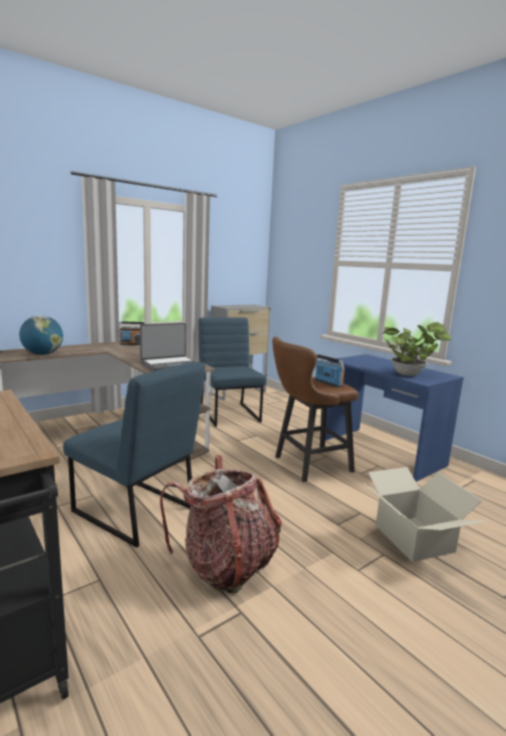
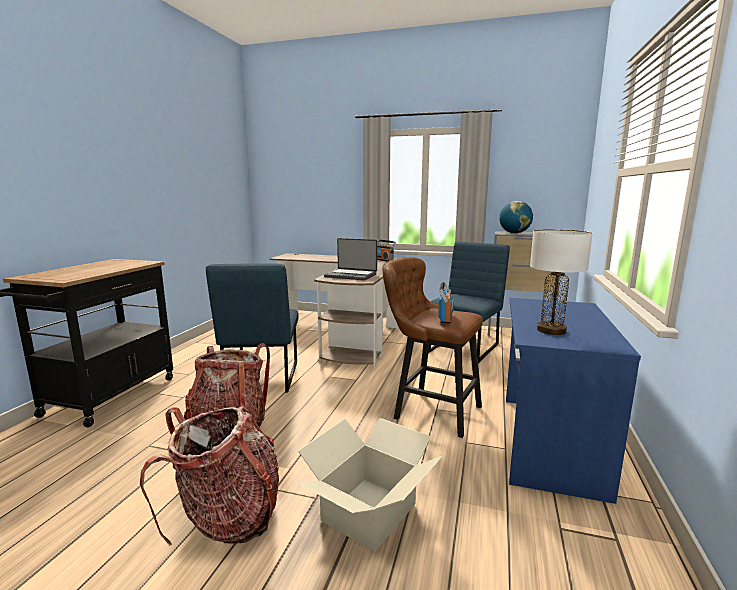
camera: 55 degrees right, 0 degrees up
globe [19,315,63,355] -> globe moved to [499,201,533,233]
potted plant [382,322,452,376] -> table lamp [530,229,593,335]
none -> backpack [140,406,279,546]

